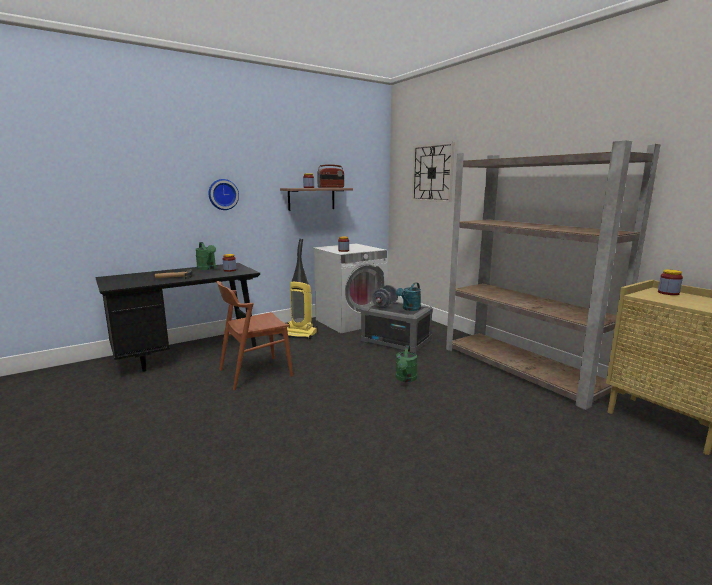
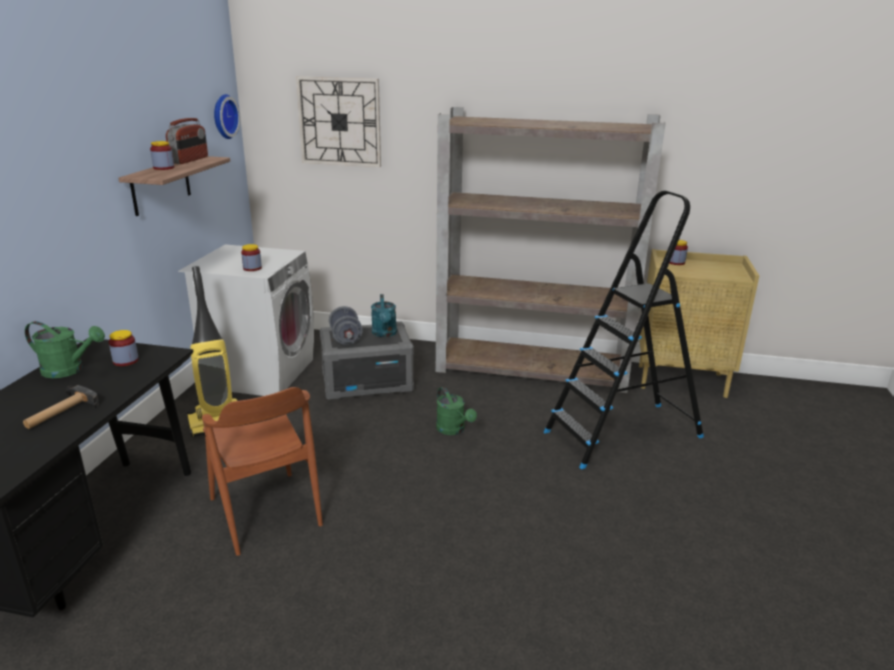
camera: 45 degrees left, 10 degrees up
wall clock [208,179,239,210] -> wall clock moved to [214,94,241,139]
brown chair [217,281,293,390] -> brown chair turned 45 degrees counterclockwise [202,387,323,556]
none -> black step ladder [544,191,704,469]

